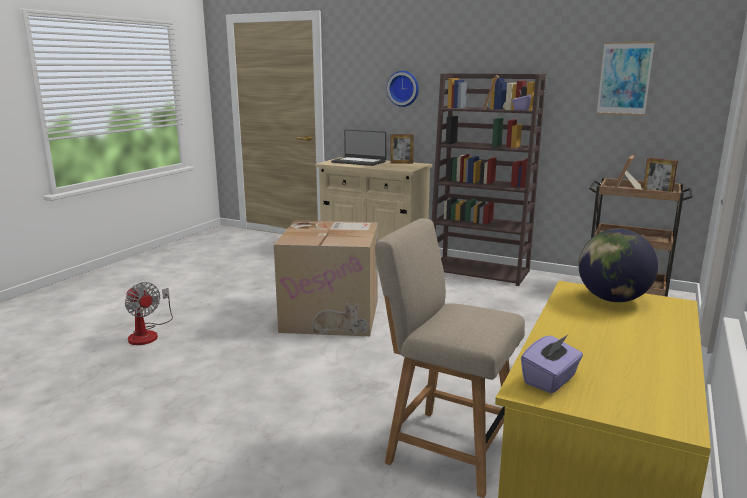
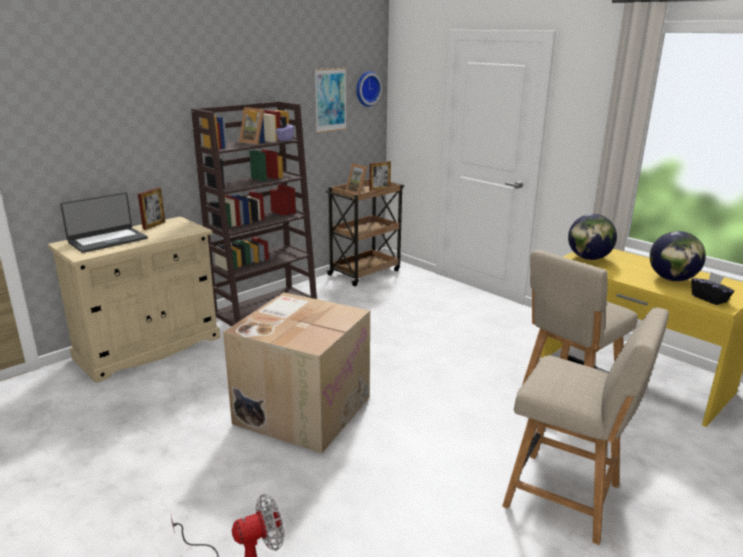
camera: 70 degrees left, 5 degrees up
wall clock [387,71,419,107] -> wall clock moved to [356,71,382,107]
purple tissue box [521,335,583,394] -> black tissue box [691,272,734,305]
none -> beige chair [502,307,669,545]
none -> globe [650,231,706,281]

